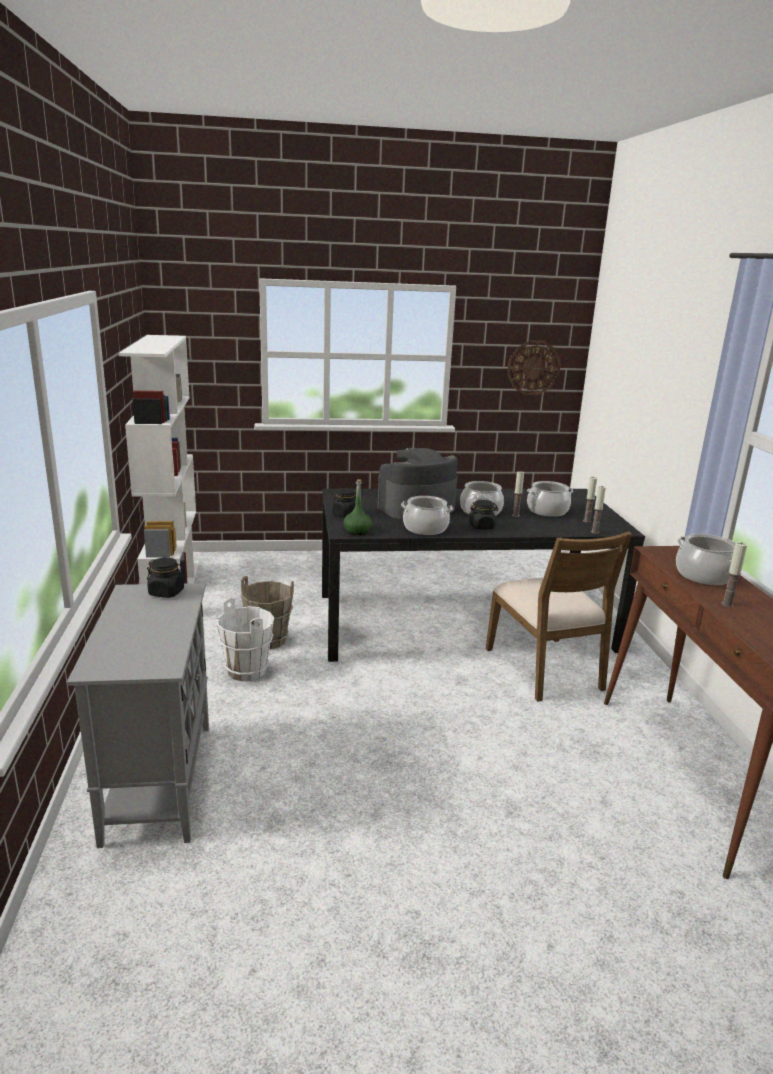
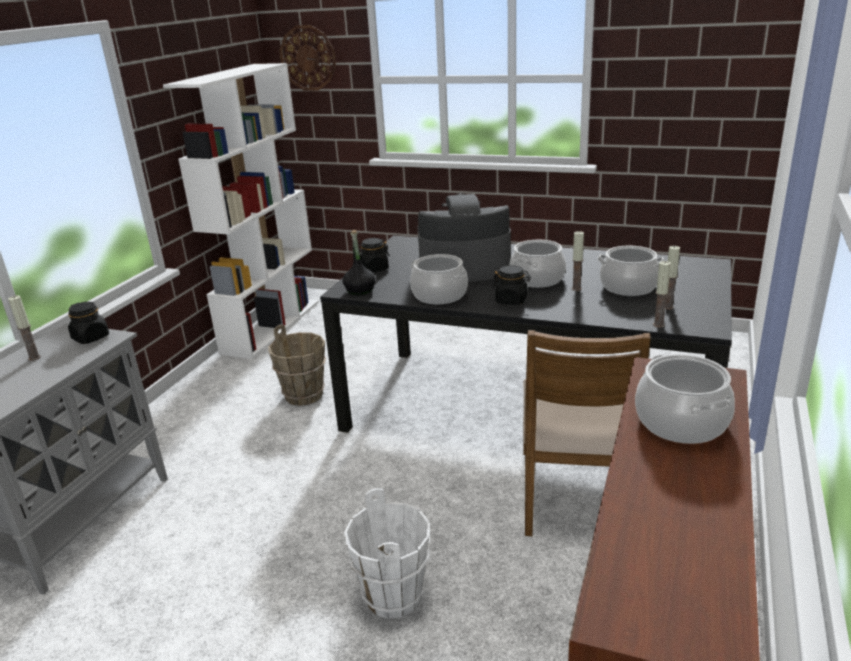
camera: 30 degrees right, 5 degrees up
white bucket [217,598,274,681] -> white bucket moved to [344,488,430,619]
green bottle [344,479,372,535] -> black bottle [342,230,375,295]
wall clock [507,340,561,395] -> wall clock moved to [279,25,336,91]
candle [721,542,747,607] -> candle moved to [8,295,41,361]

